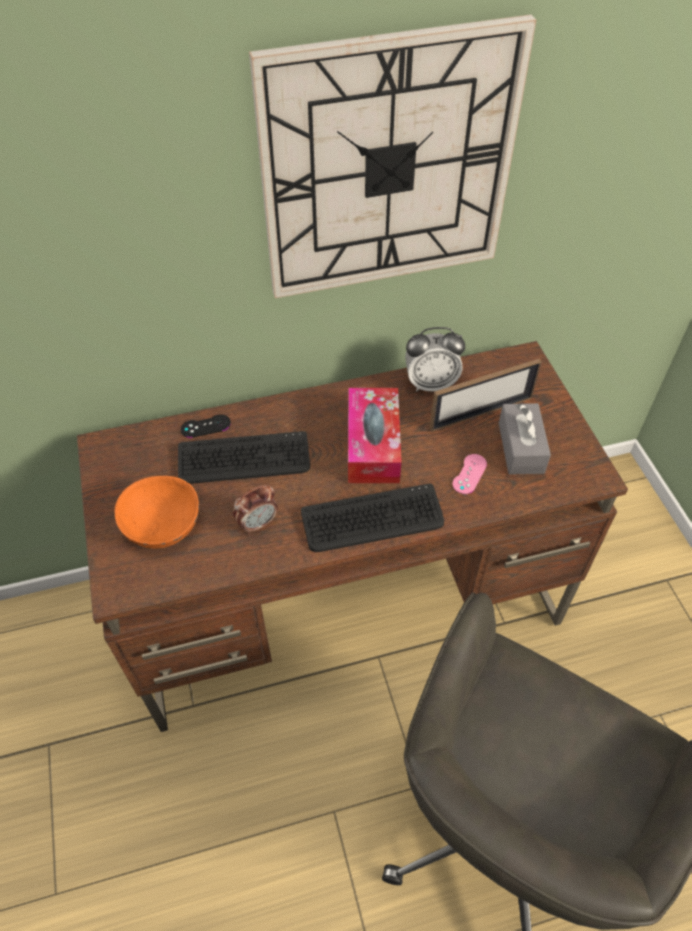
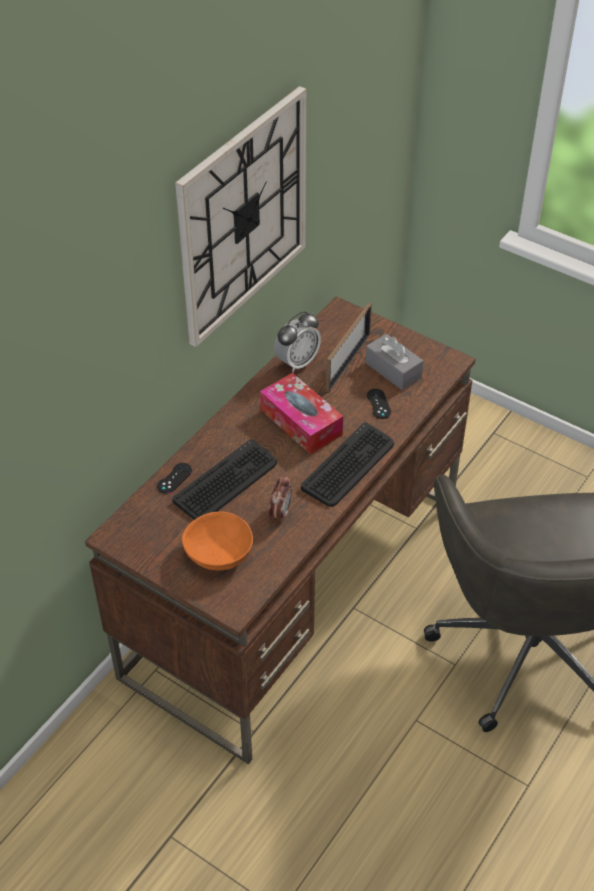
camera: 40 degrees left, 5 degrees down
pink game controller [452,454,487,494] -> black game controller [367,389,391,419]

